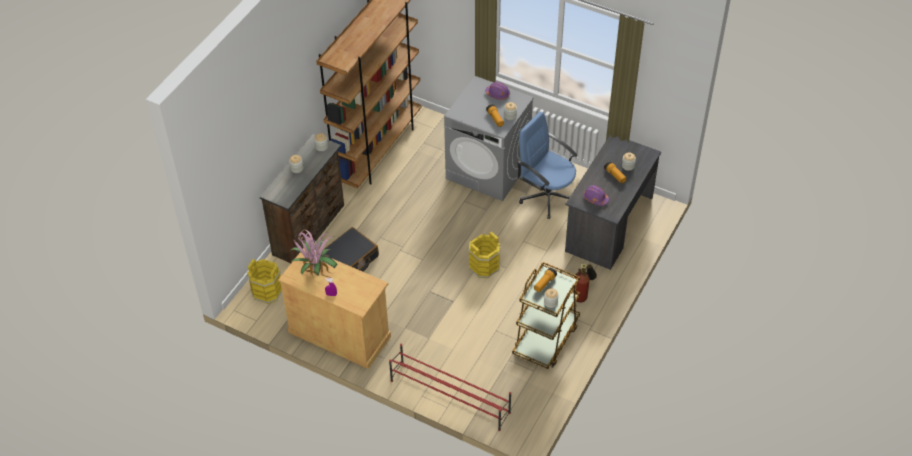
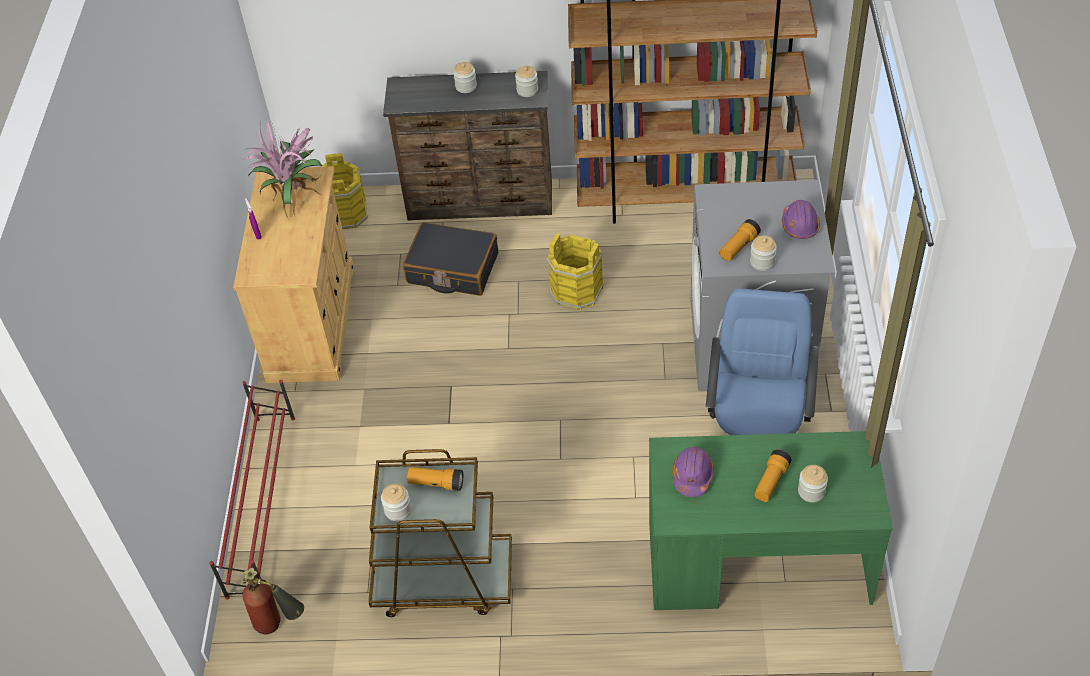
camera: 65 degrees right, 0 degrees up
yellow bucket [469,232,501,278] -> yellow bucket moved to [547,233,604,310]
grey desk [565,134,661,270] -> green desk [649,431,893,610]
fire extinguisher [573,263,597,303] -> fire extinguisher moved to [243,568,304,634]

